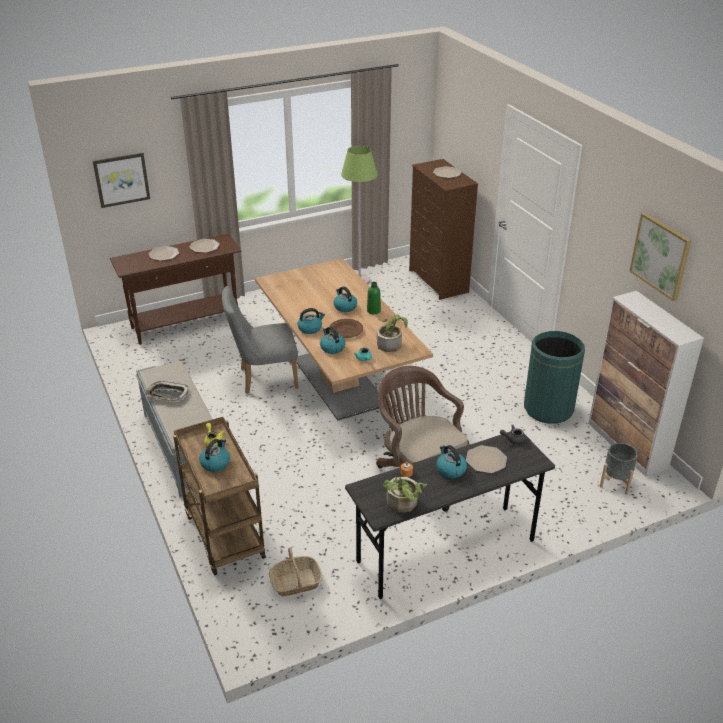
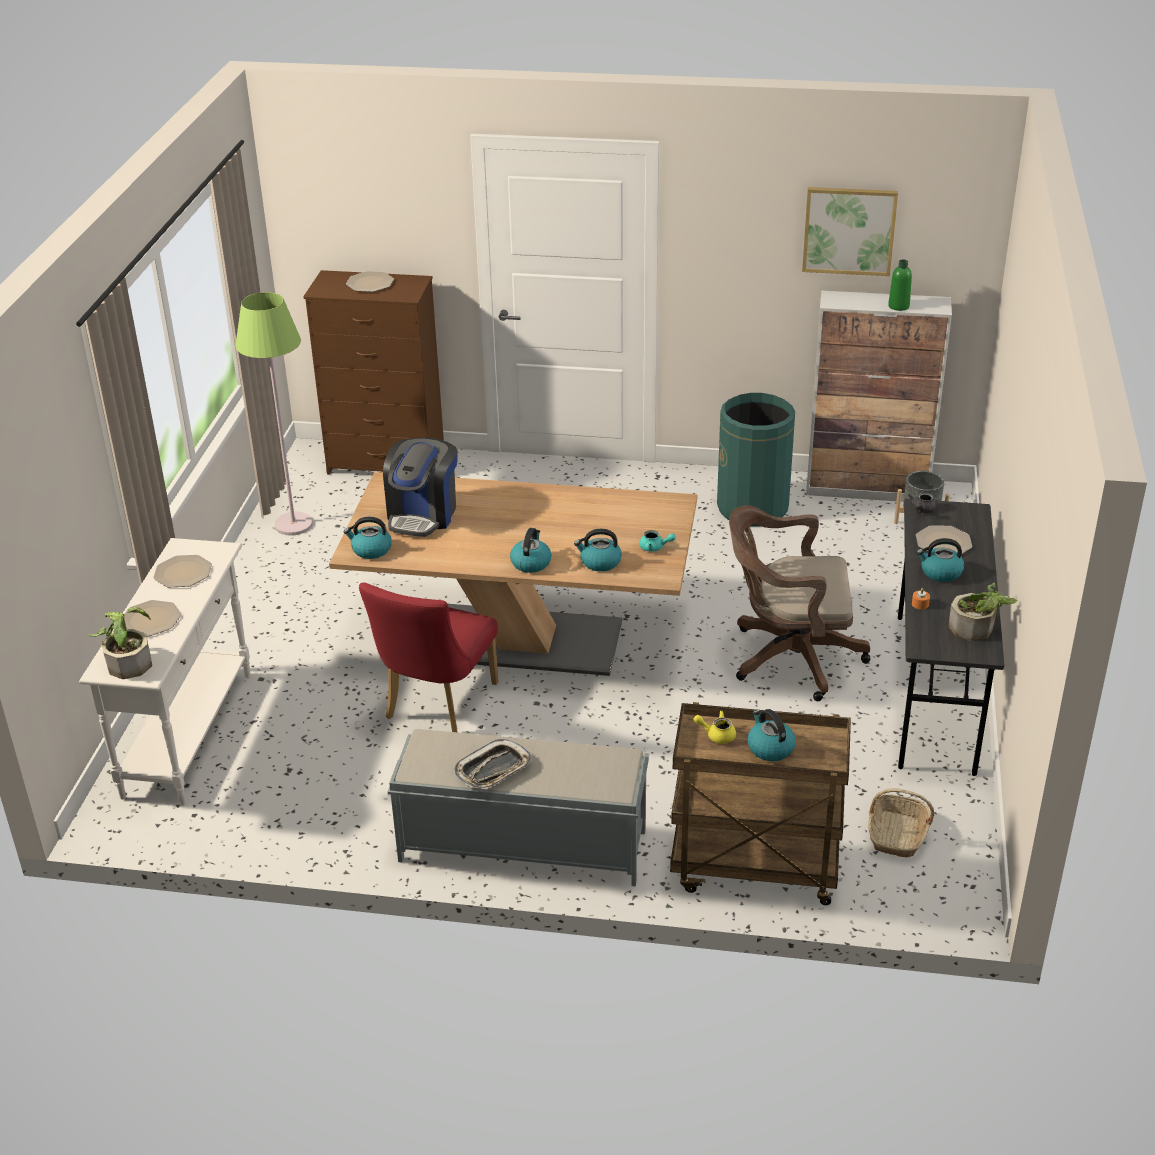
camera: 55 degrees left, 0 degrees up
picture [93,153,150,208] -> none
brown console table [110,234,241,345] -> white console table [79,538,251,806]
grey chair [222,286,299,394] -> red chair [359,582,498,732]
brown plate [329,319,363,338] -> none
kettle [334,286,357,312] -> kettle moved to [344,517,392,559]
green bottle [367,282,381,314] -> green bottle moved to [888,259,912,311]
potted plant [377,314,408,352] -> potted plant moved to [88,607,152,679]
none -> coffee machine [383,437,458,537]

